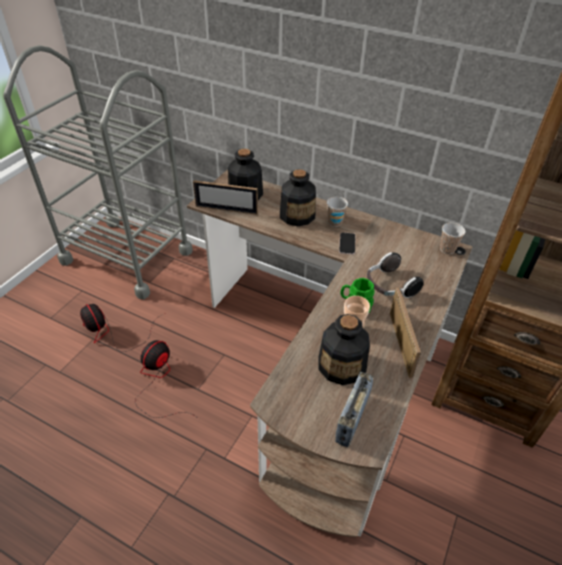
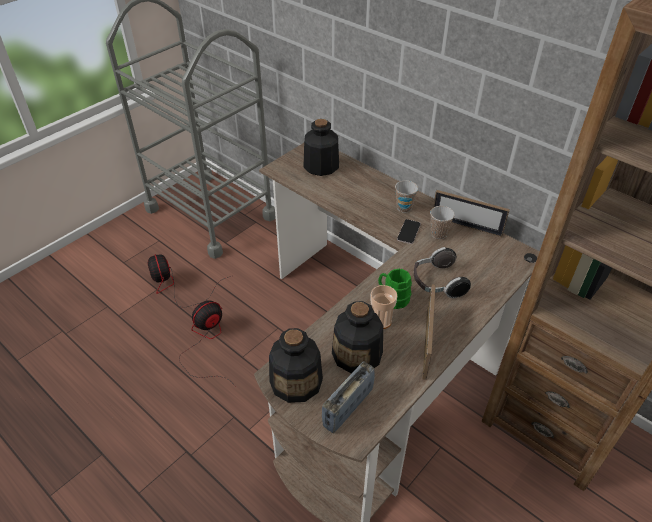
camera: 15 degrees right, 0 degrees up
picture frame [193,180,258,215] -> picture frame moved to [433,190,510,237]
bottle [280,169,316,226] -> bottle moved to [269,328,323,403]
cup [440,223,466,254] -> cup moved to [430,206,455,239]

